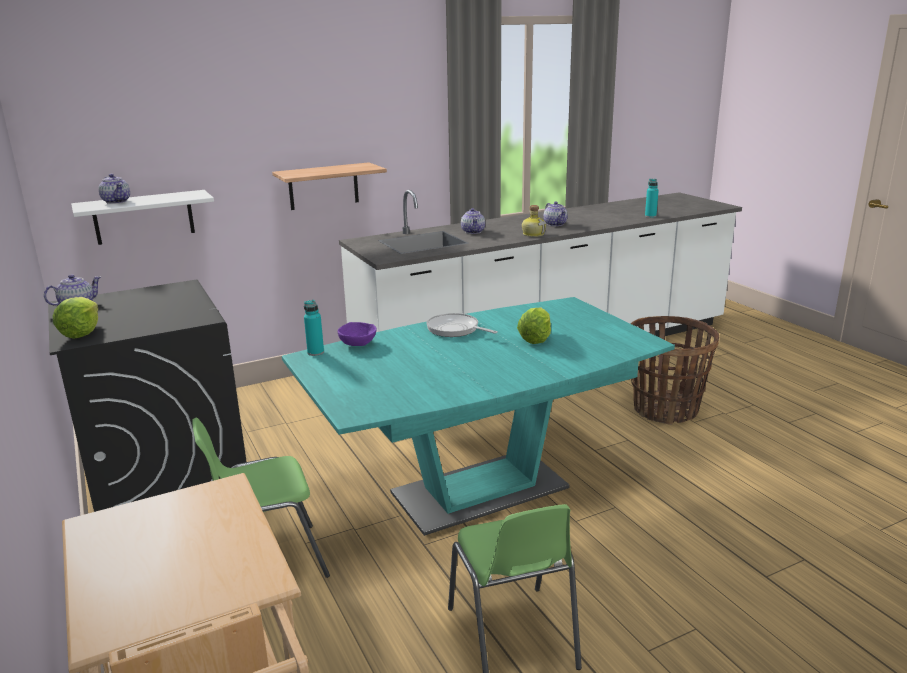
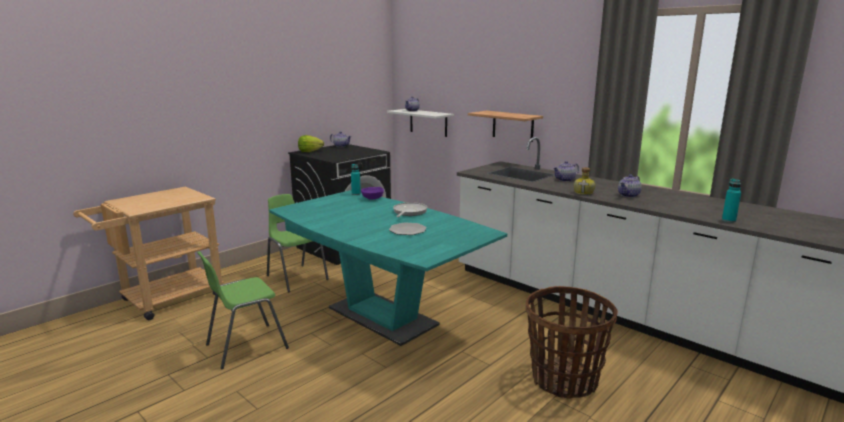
camera: 70 degrees right, 5 degrees down
lettuce [517,307,551,344] -> plate [389,223,427,235]

